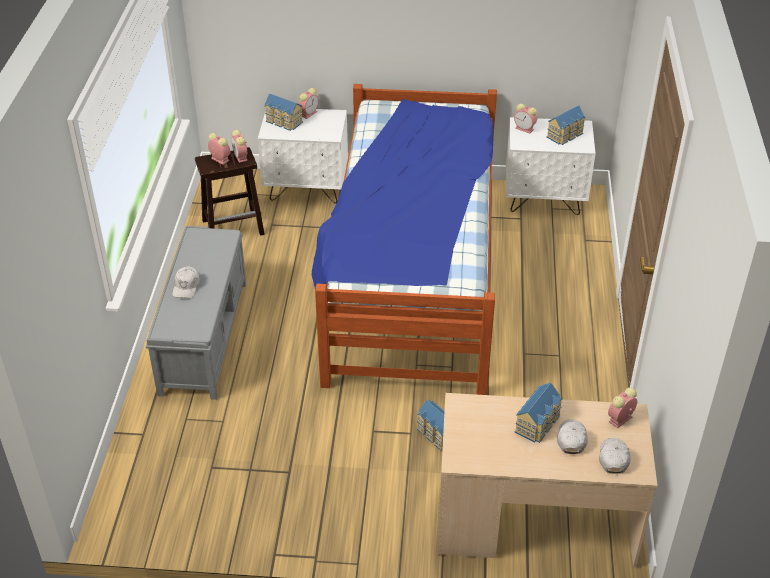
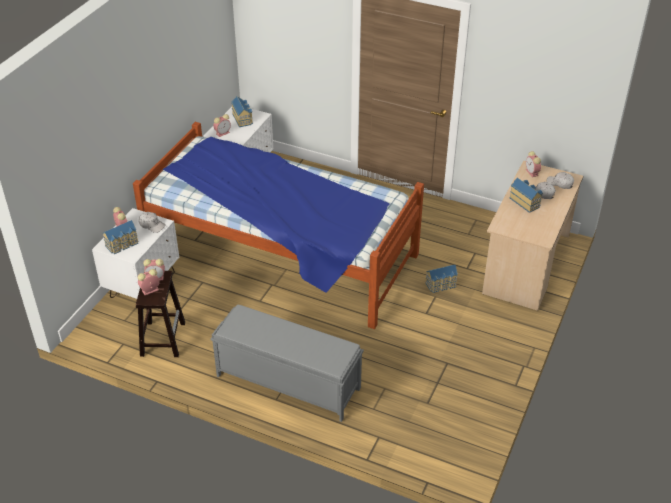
camera: 70 degrees left, 0 degrees up
white cap [172,267,200,298] -> white cap moved to [138,212,166,233]

